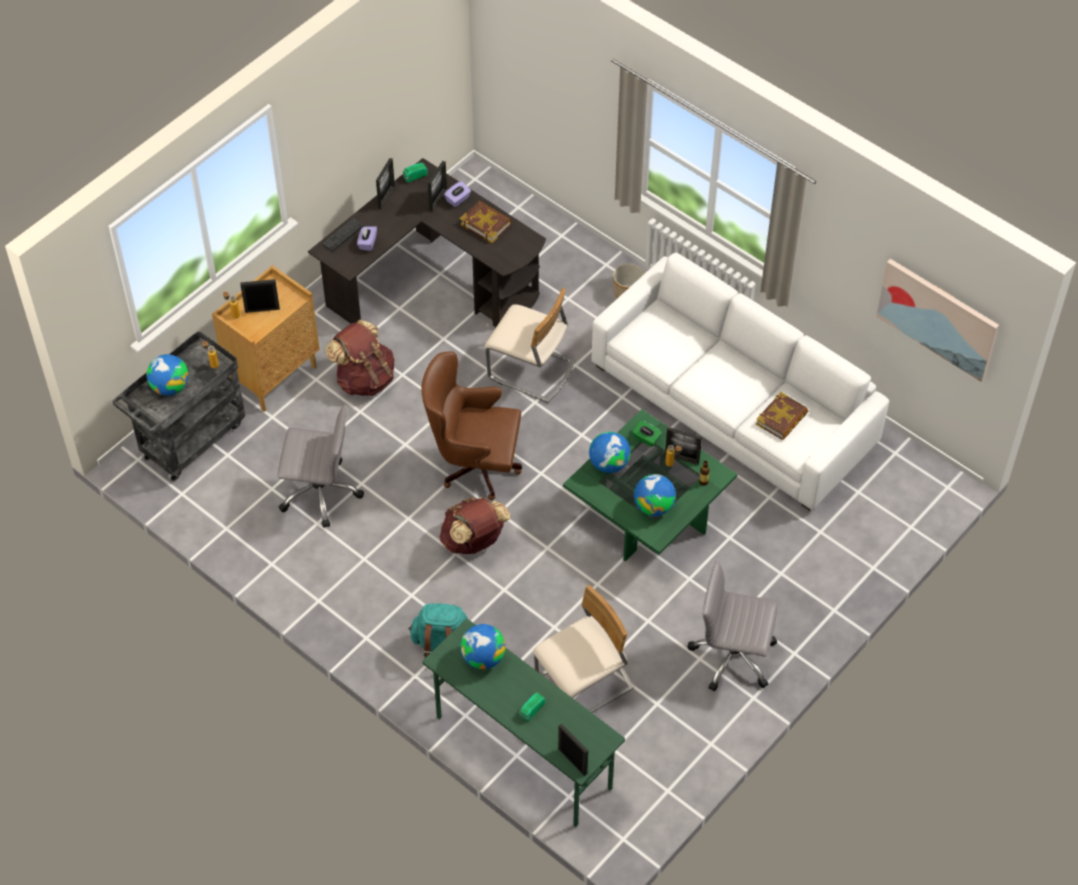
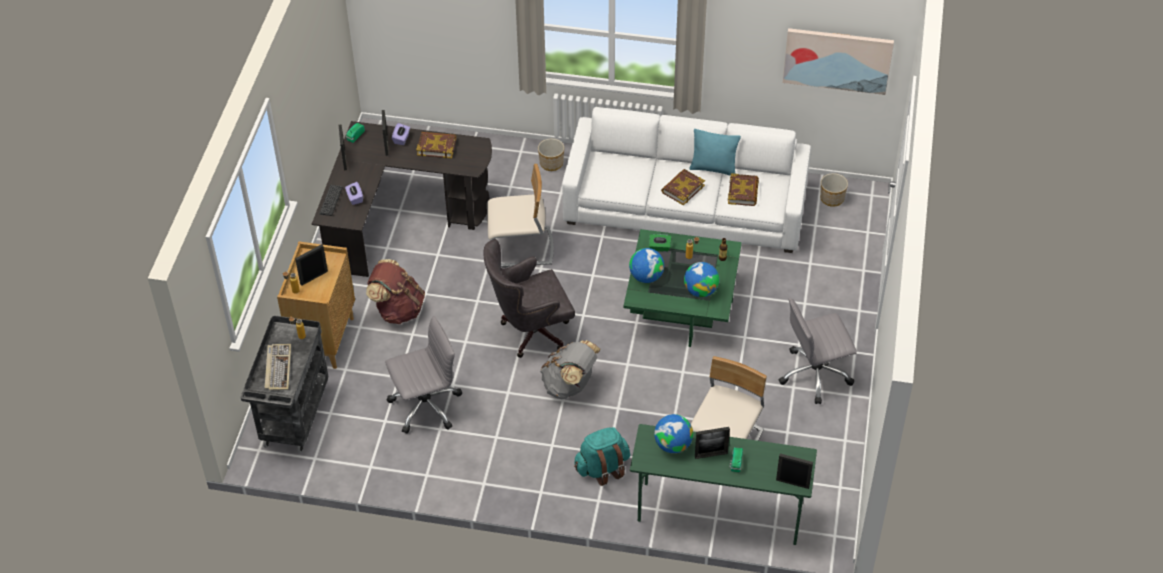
camera: 30 degrees left, 5 degrees down
globe [147,354,189,396] -> keyboard [264,344,291,390]
brown office chair [421,351,522,500] -> grey office chair [484,239,575,358]
brown backpack [439,497,510,554] -> grey backpack [540,340,601,399]
picture frame [665,427,702,465] -> picture frame moved to [695,427,730,459]
none -> book [661,169,705,206]
none -> turquoise pillow [689,129,741,176]
none -> planter [820,173,848,207]

